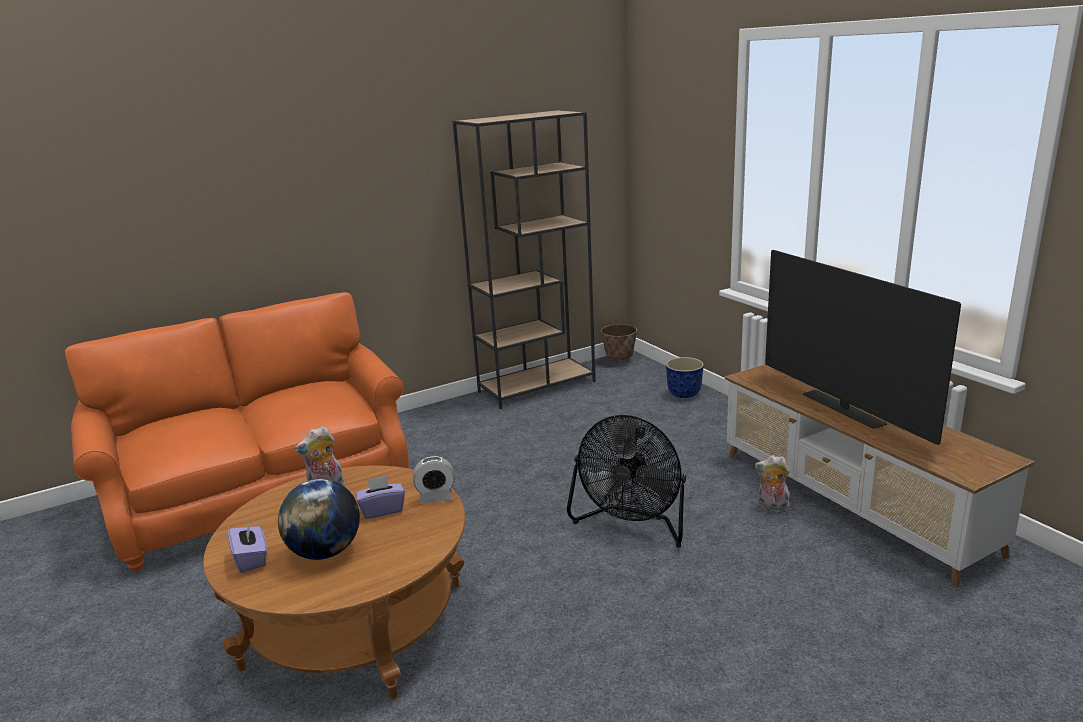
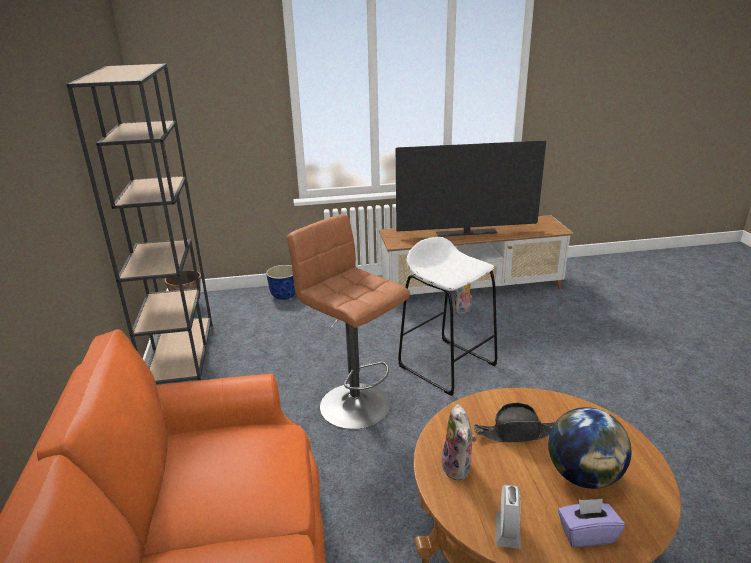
camera: 70 degrees left, 5 degrees up
purple tissue box [356,475,405,519] -> black hat [474,403,555,442]
alarm clock [413,456,455,504] -> alarm clock moved to [495,485,521,549]
black fan [567,415,686,547] -> white stool [398,237,497,396]
none -> brown stool [287,214,410,429]

